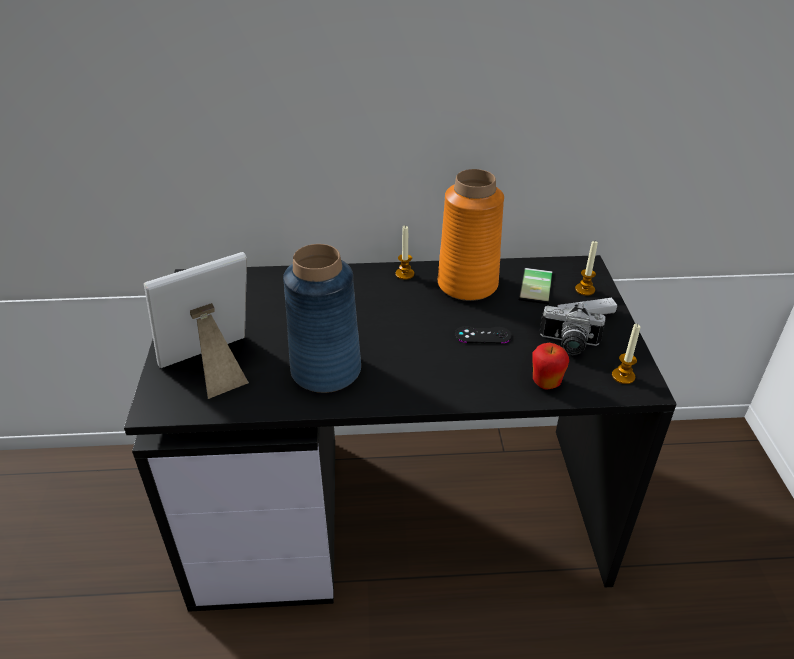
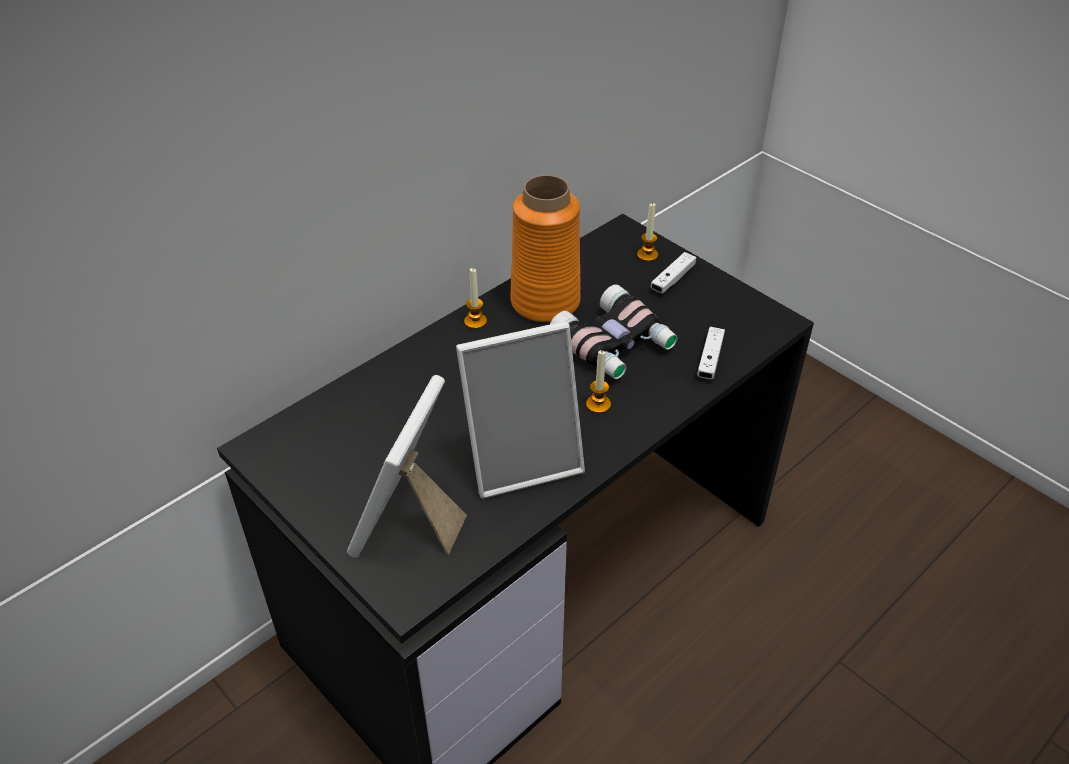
camera: 40 degrees left, 5 degrees up
blue vase [283,244,361,393] -> picture frame [456,321,585,499]
black game controller [455,326,512,344] -> binoculars [549,284,678,379]
phone [519,267,553,304] -> none
apple [532,343,569,390] -> white game controller [697,327,725,379]
camera [540,303,606,355] -> none
candle [612,324,640,384] -> candle moved to [586,350,611,413]

